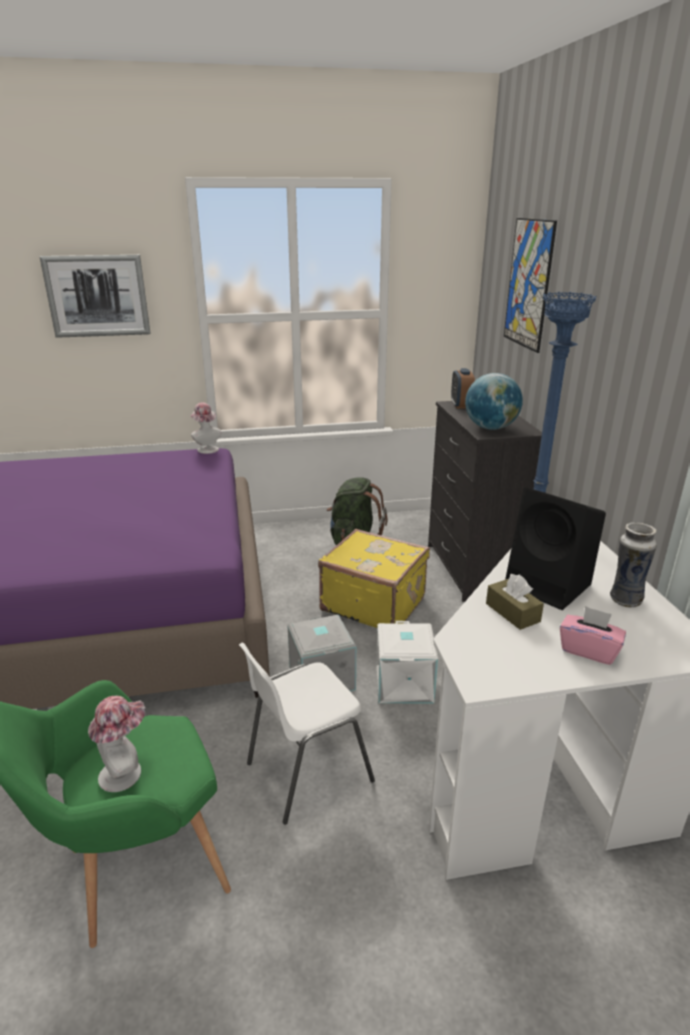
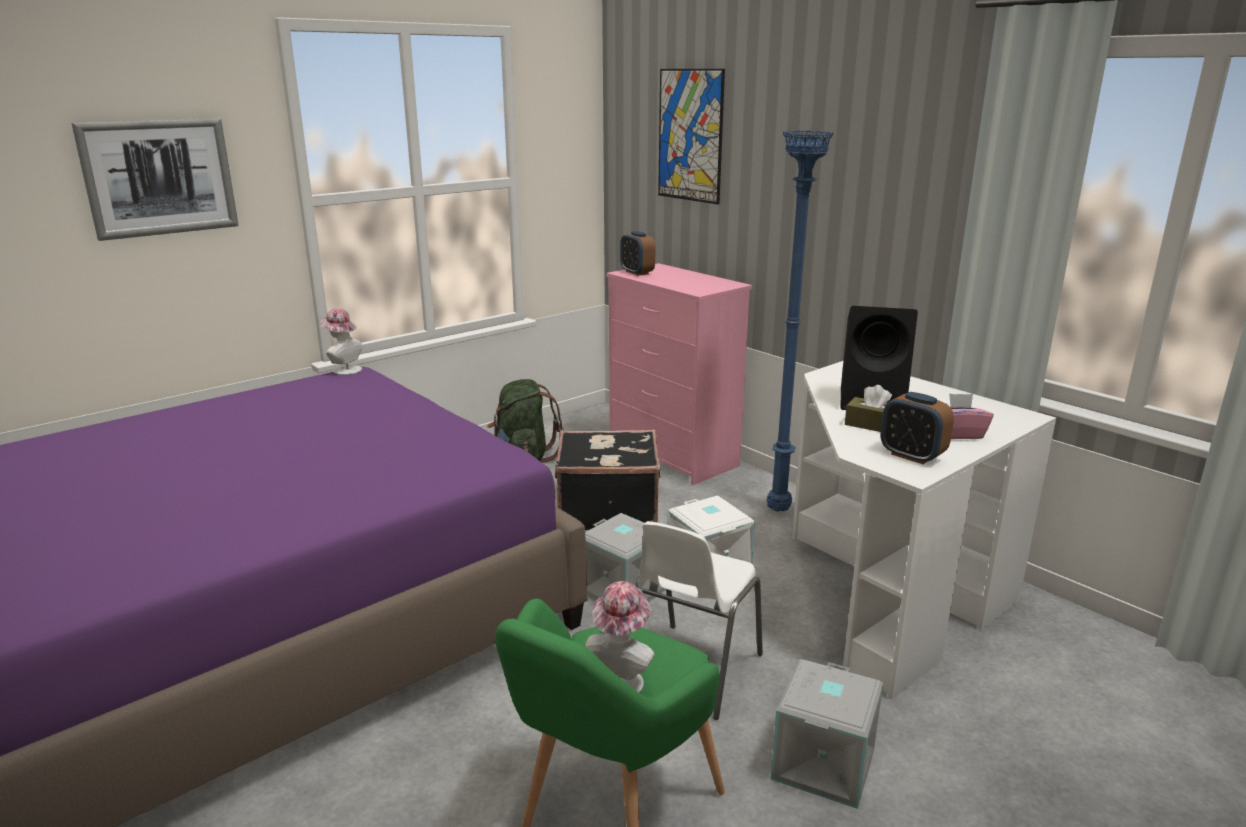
camera: 30 degrees left, 5 degrees down
yellow suitcase [318,529,430,628] -> black suitcase [555,430,661,530]
black dresser [428,401,542,602] -> pink dresser [606,263,752,485]
globe [465,373,523,430] -> none
vase [610,522,657,607] -> none
none -> grey storage box [771,659,883,809]
none -> alarm clock [881,392,954,464]

